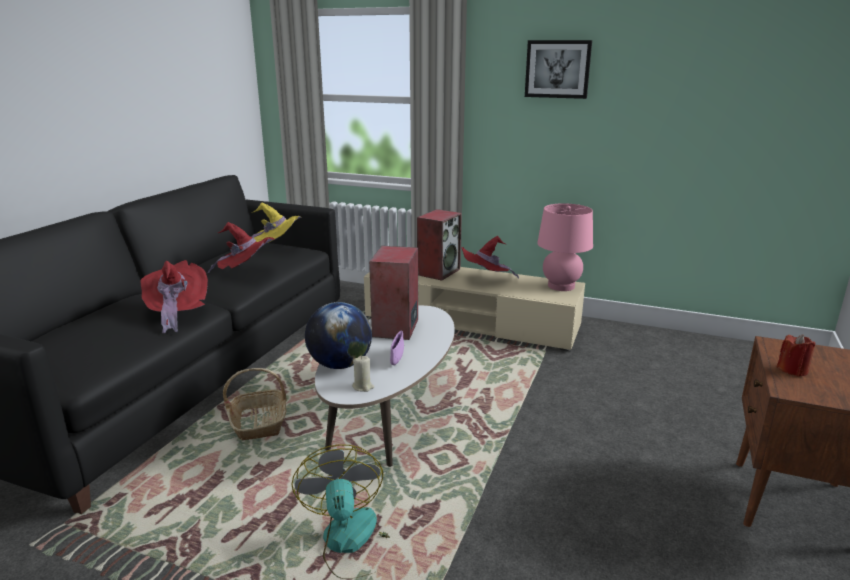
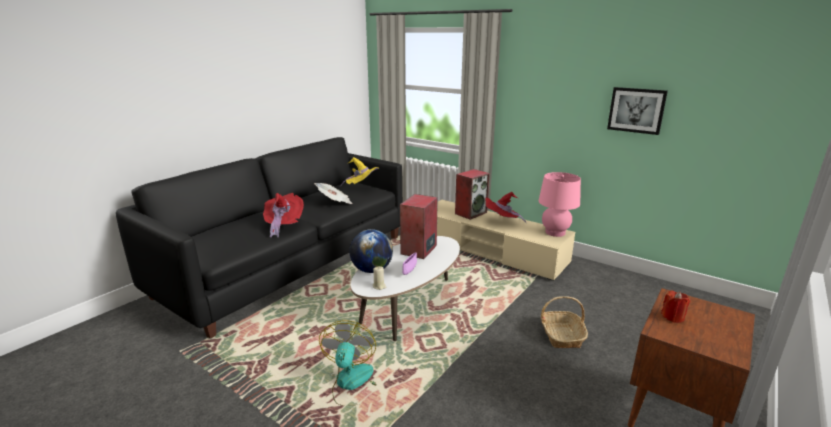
camera: 15 degrees right, 0 degrees up
red hat [207,222,275,273] -> newspaper [314,183,352,204]
basket [223,368,287,440] -> basket moved to [541,296,588,348]
picture [525,40,592,99] -> picture moved to [607,87,668,135]

